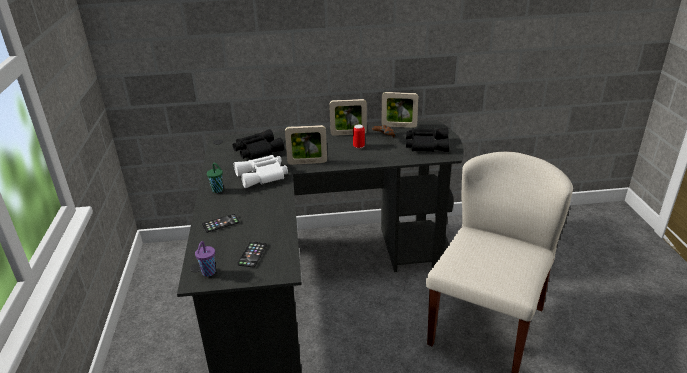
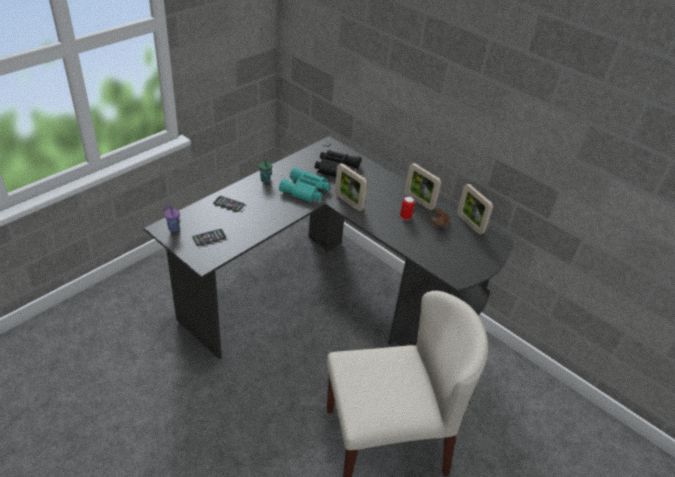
camera: 45 degrees right, 10 degrees up
white binoculars [234,155,288,188] -> turquoise binoculars [279,167,330,203]
black binoculars [406,128,450,152] -> none

